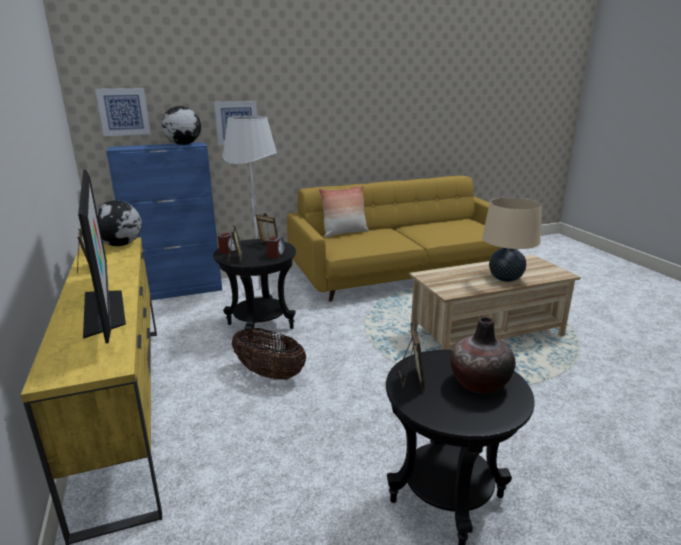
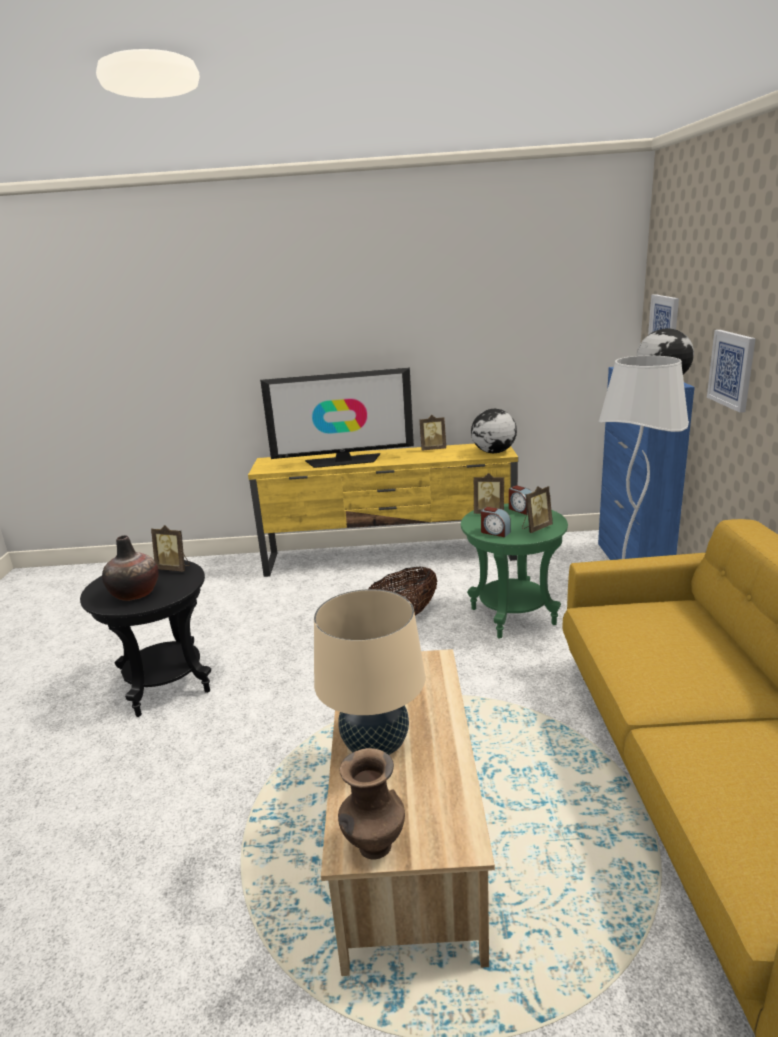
camera: 110 degrees right, 0 degrees up
black side table [213,239,296,338] -> green side table [461,504,568,639]
pillow [319,185,369,238] -> none
none -> brown vase [338,748,405,859]

